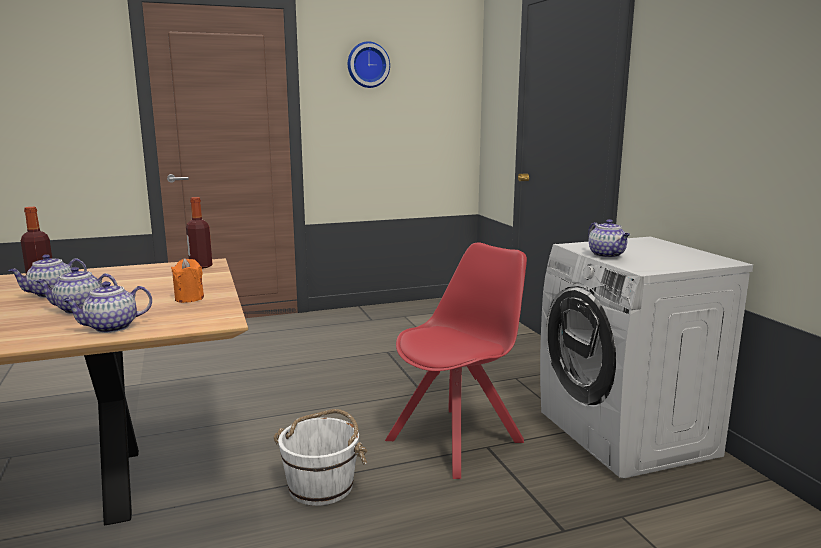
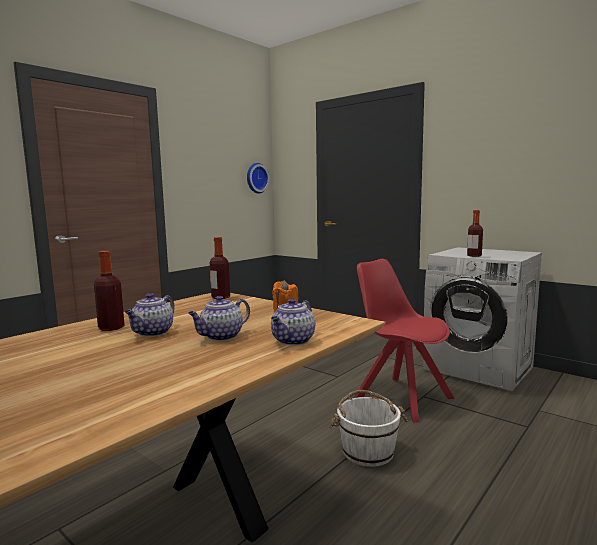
camera: 30 degrees left, 5 degrees down
wall clock [348,41,390,88] -> wall clock moved to [247,163,270,193]
red chair [385,242,527,479] -> red chair turned 60 degrees counterclockwise [354,259,455,423]
teapot [588,219,630,258] -> bottle [467,210,483,257]

